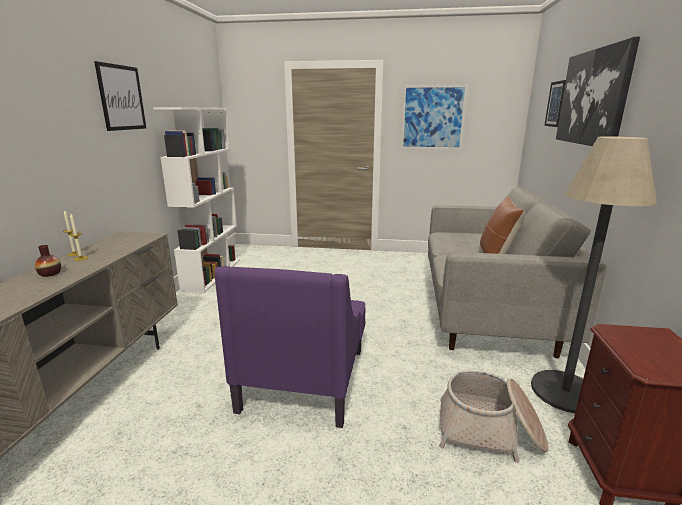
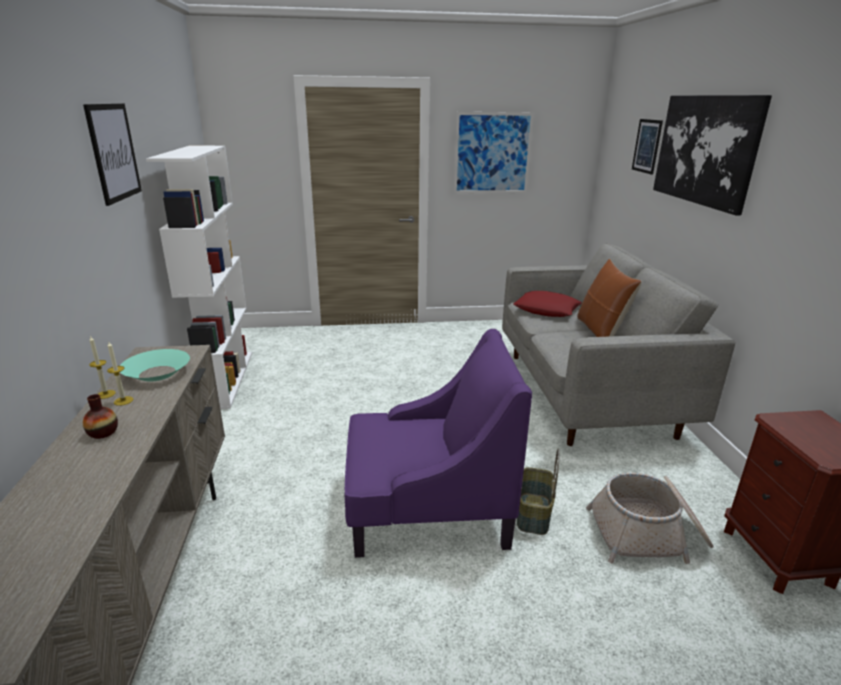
camera: 15 degrees left, 5 degrees up
purple armchair [214,266,365,428] -> purple armchair turned 90 degrees counterclockwise [345,329,532,558]
floor lamp [531,136,657,413] -> none
none -> turquoise bowl [120,349,190,381]
none -> red pillow [513,291,582,317]
none -> basket [517,449,560,535]

